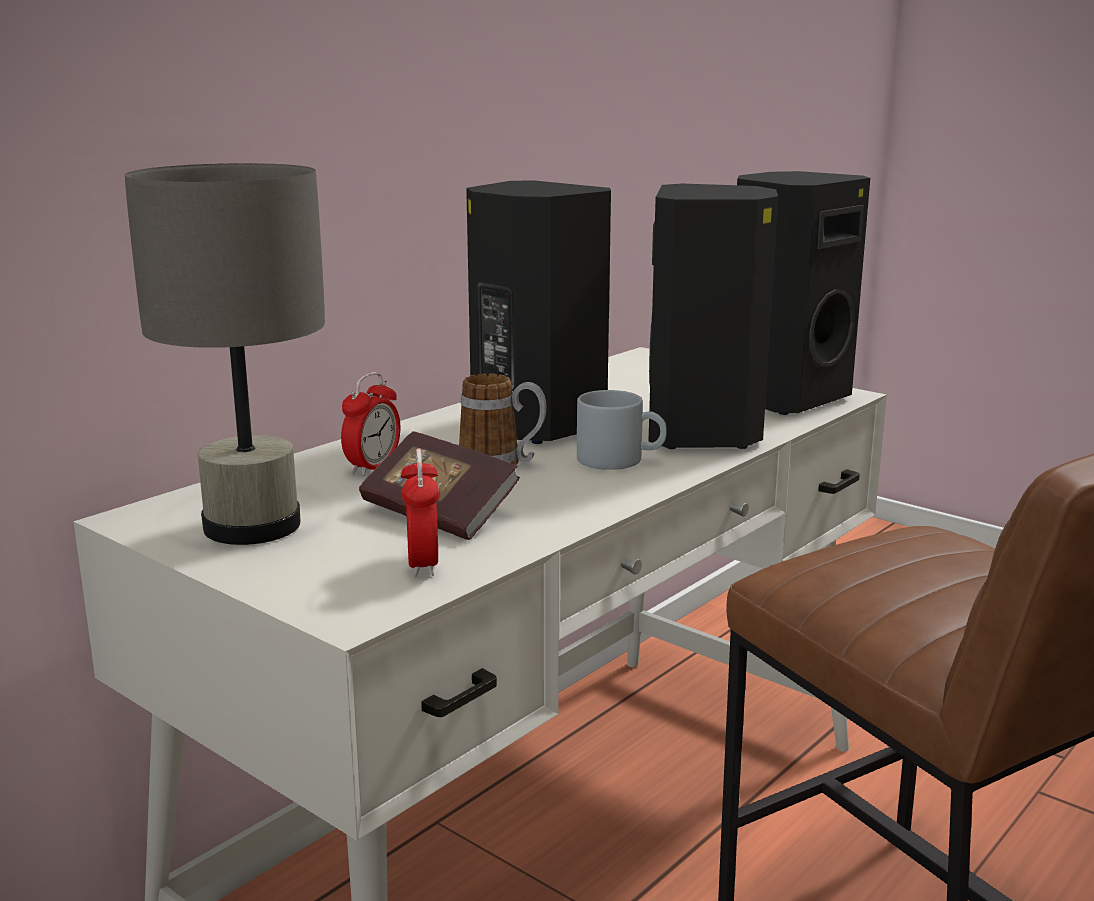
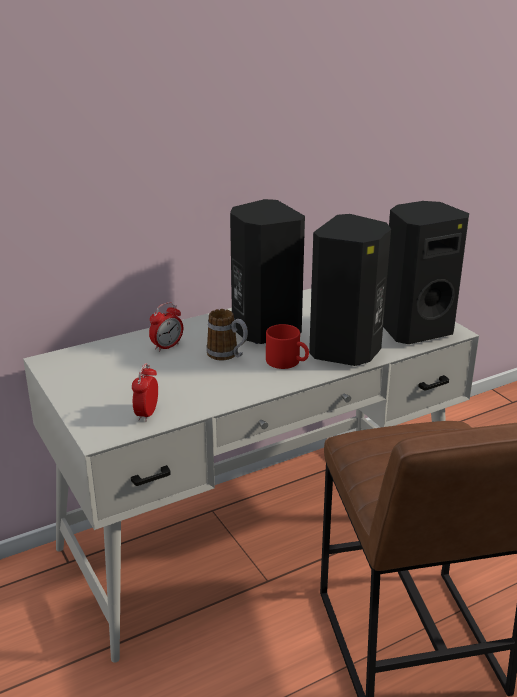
camera: 20 degrees right, 10 degrees up
grey table lamp [125,163,325,545] -> none
book [359,431,520,540] -> none
grey mug [577,390,667,470] -> red mug [266,324,309,369]

